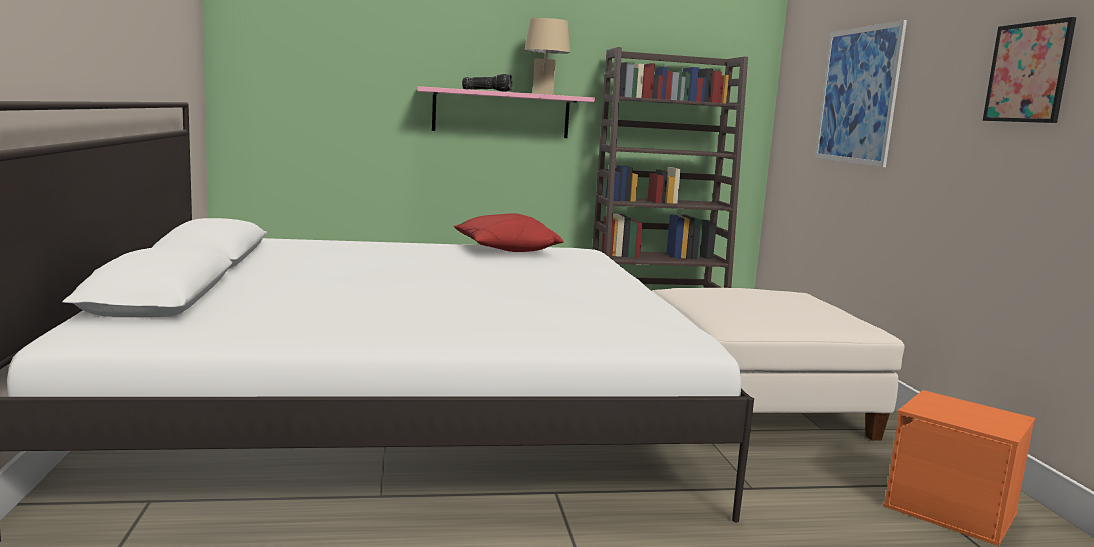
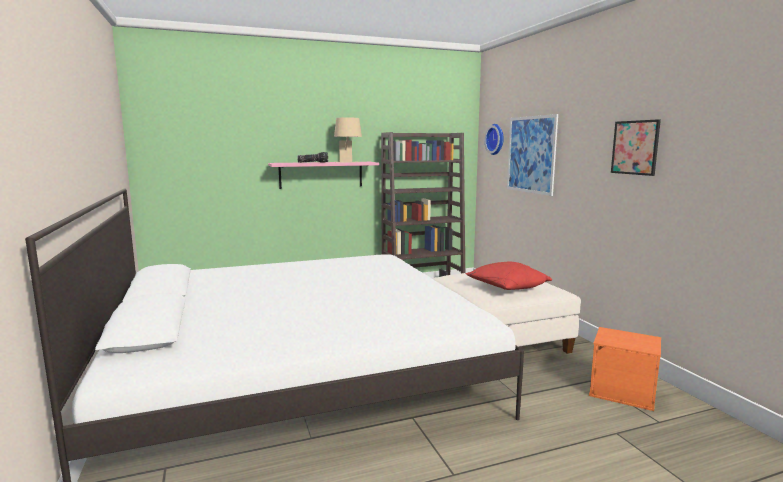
camera: 10 degrees left, 0 degrees up
red pillow [454,213,564,252] -> red pillow moved to [465,262,552,290]
none -> wall clock [485,124,504,155]

